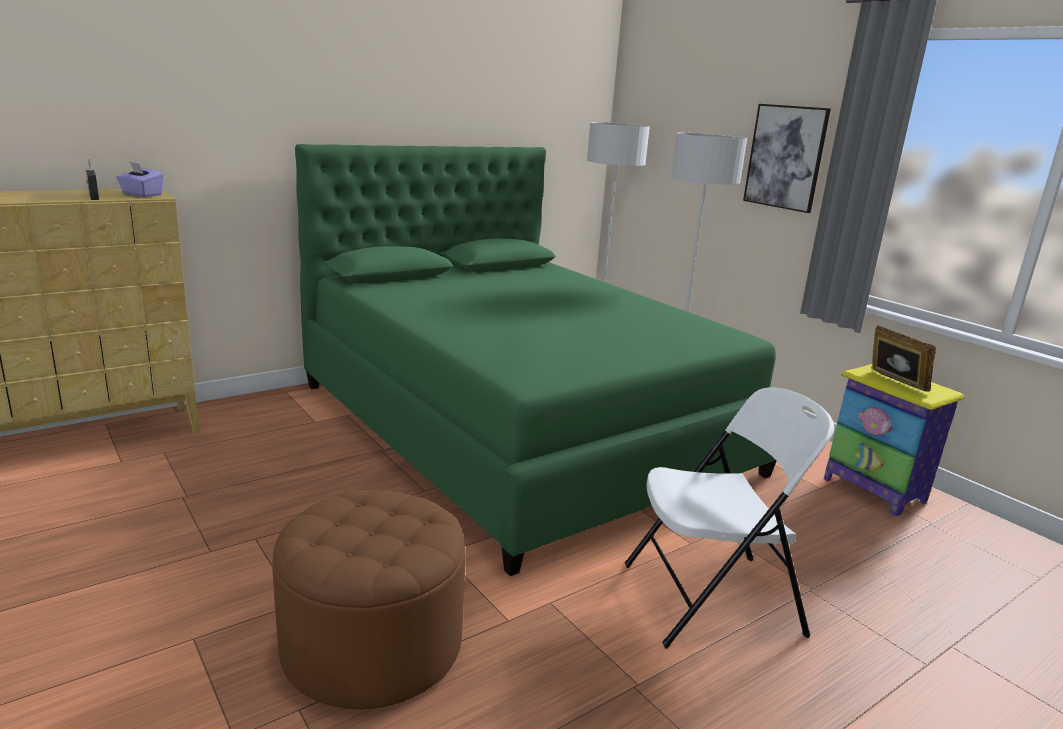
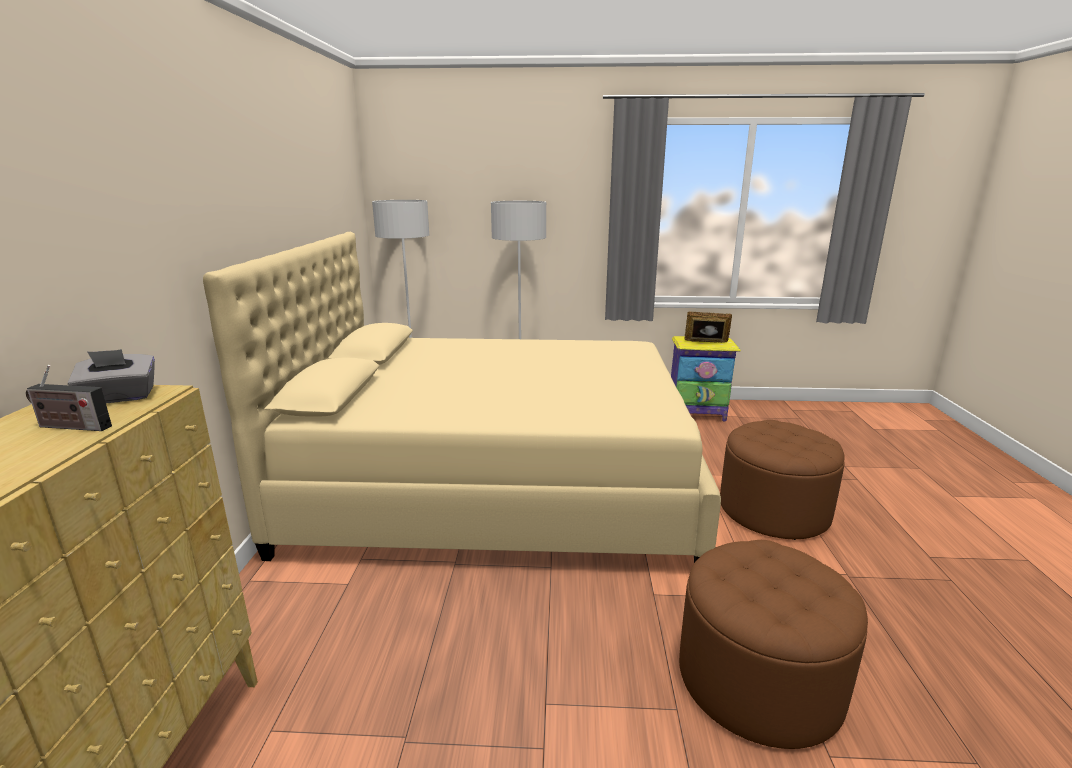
camera: 50 degrees left, 0 degrees up
purple tissue box [116,161,164,197] -> grey tissue box [68,349,155,404]
green bed [295,144,776,576] -> beige bed [203,232,721,563]
white chair [625,387,834,649] -> brown ottoman [720,420,845,540]
picture [743,104,831,213] -> none

